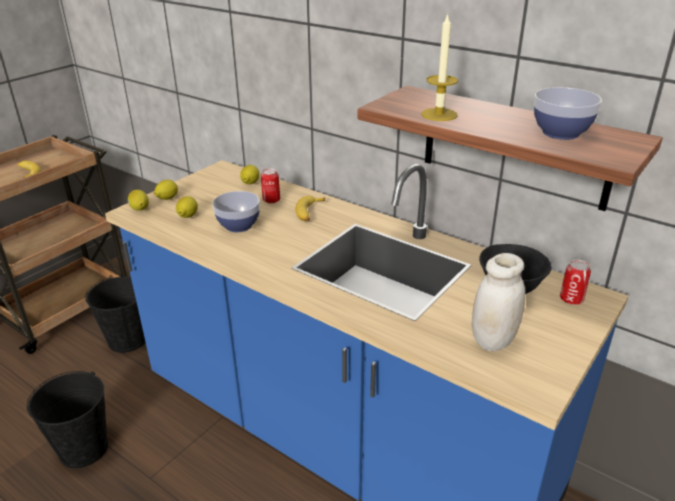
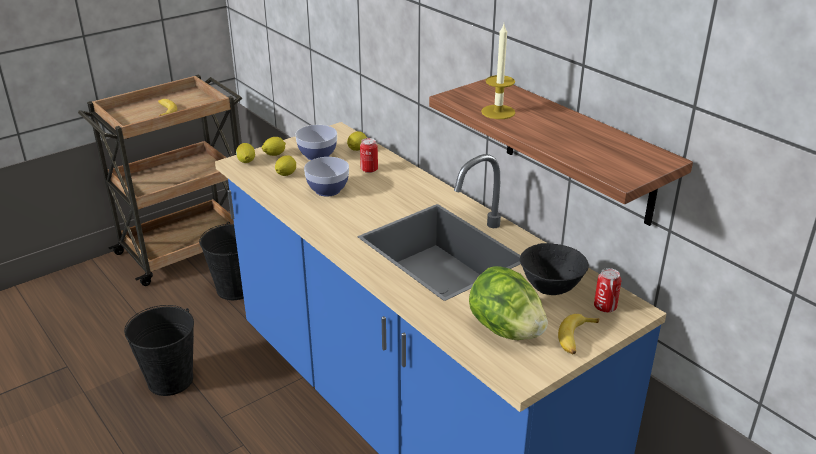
camera: 15 degrees right, 0 degrees up
banana [295,196,325,221] -> banana moved to [558,314,599,354]
white jar [472,253,525,351] -> lettuce [469,266,548,340]
bowl [534,87,602,140] -> bowl moved to [296,125,337,160]

